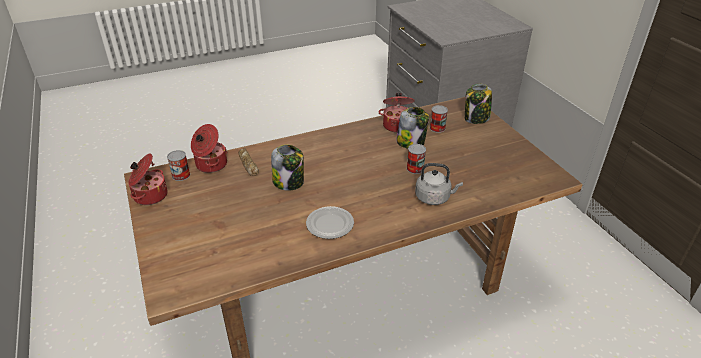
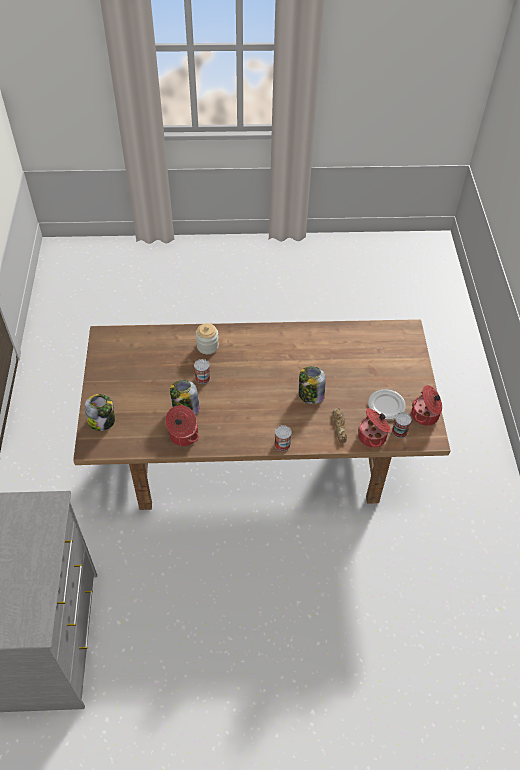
camera: 160 degrees left, 15 degrees up
plate [306,206,354,239] -> plate moved to [368,389,406,420]
grey kettle [415,163,463,205] -> jar [196,323,219,354]
can [430,105,448,133] -> can moved to [275,425,292,451]

